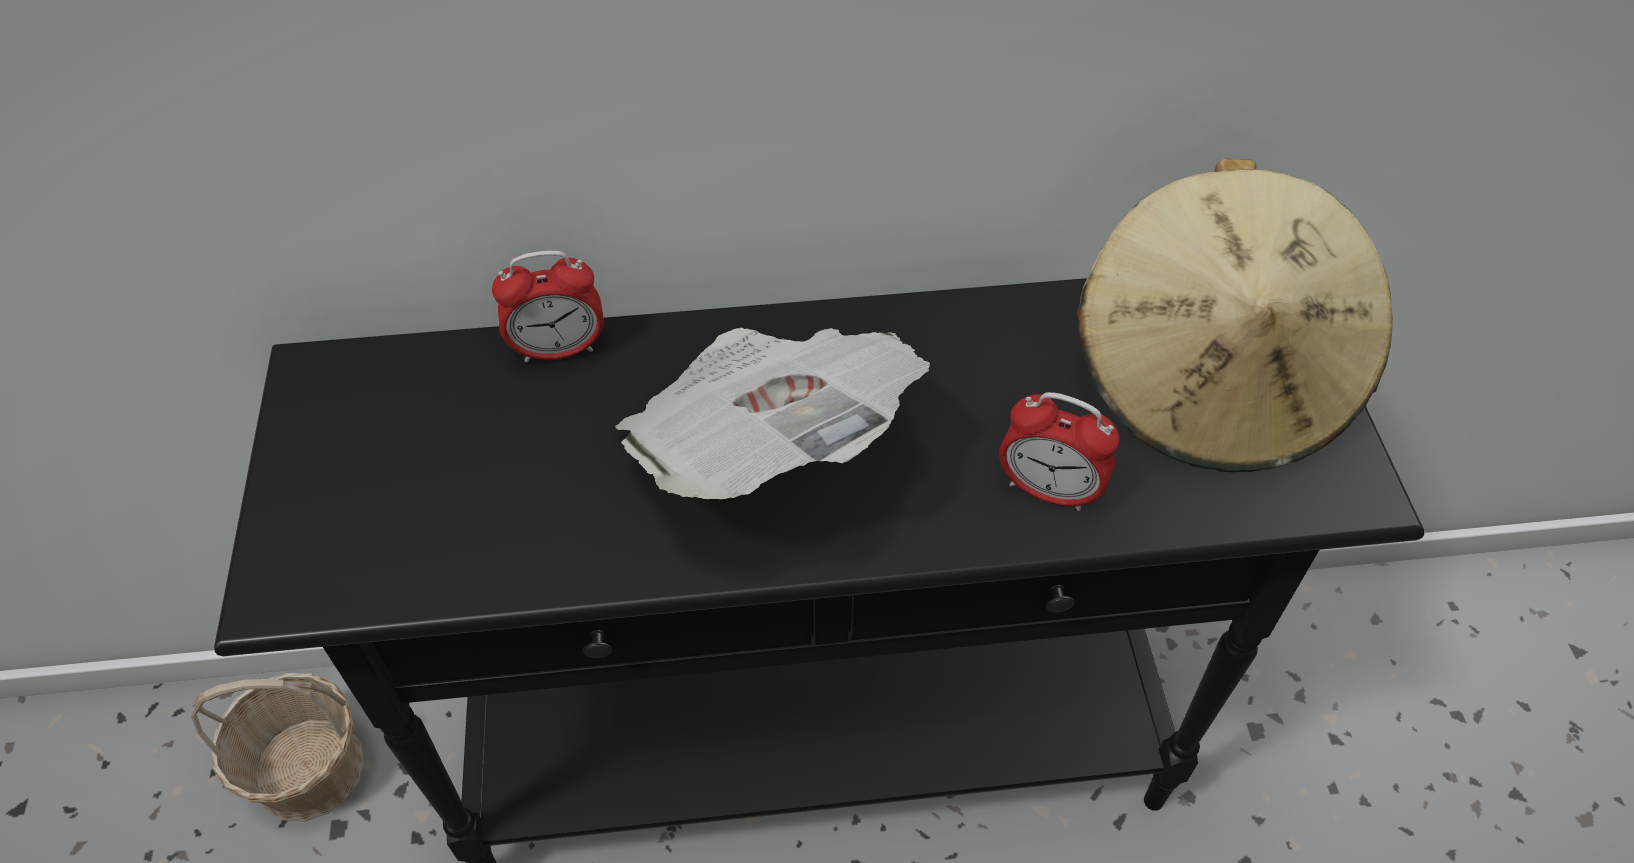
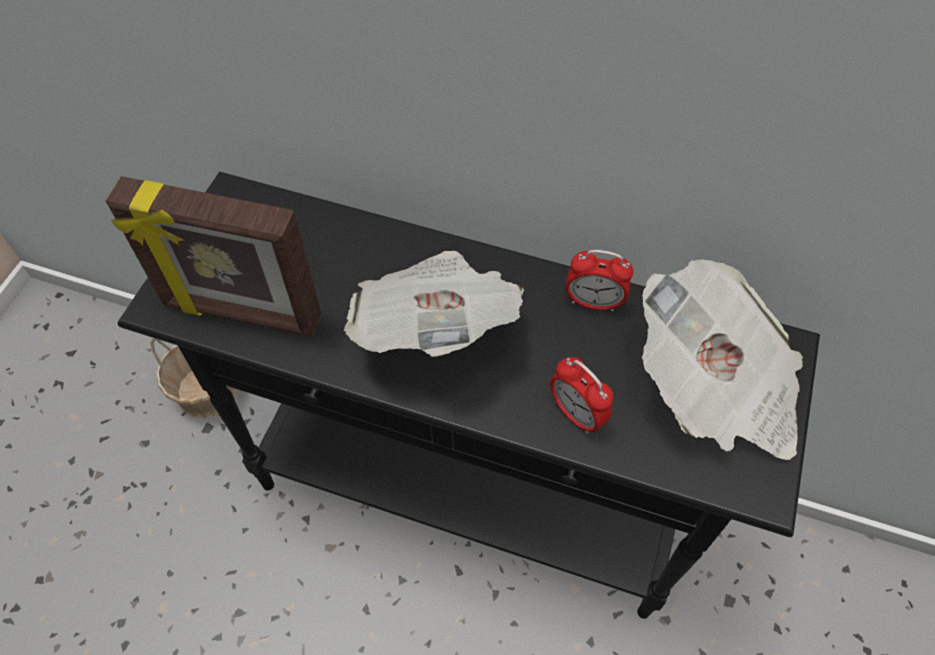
camera: 25 degrees right, 5 degrees up
alarm clock [492,250,604,363] -> alarm clock moved to [565,250,633,311]
beige hat [1077,159,1393,472] -> newspaper [642,259,803,460]
none -> picture frame [106,176,321,337]

